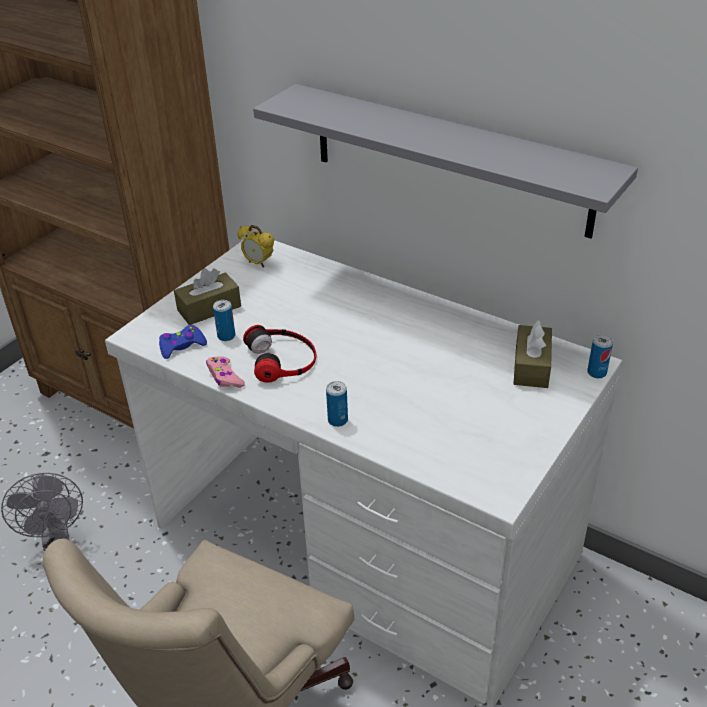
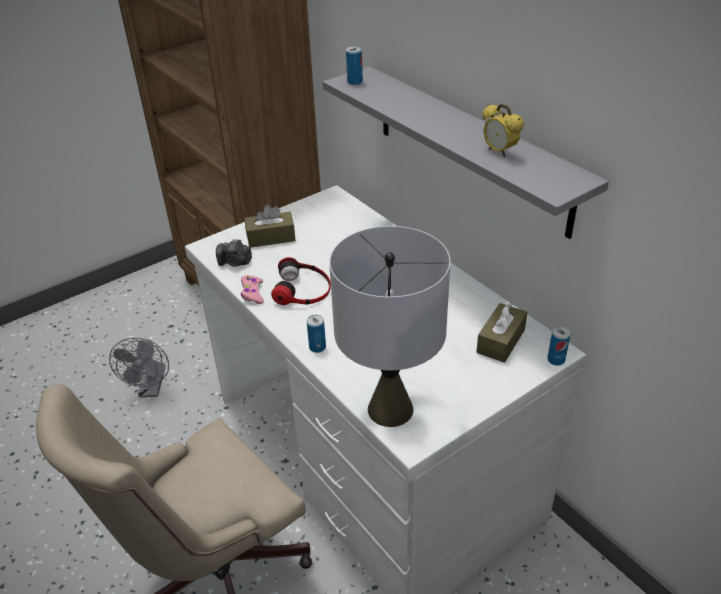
camera: 20 degrees right, 0 degrees up
blue game controller [159,325,207,359] -> camera [216,239,252,267]
can [213,300,235,341] -> can moved to [346,46,363,85]
alarm clock [237,225,274,268] -> alarm clock moved to [482,104,524,157]
none -> grey table lamp [329,226,451,427]

